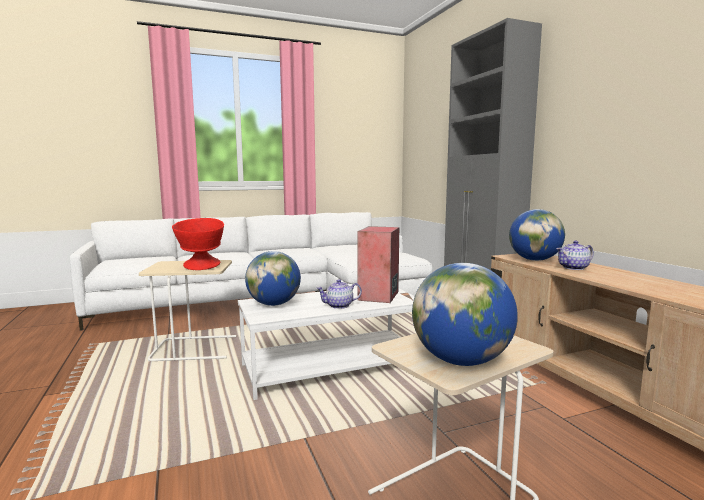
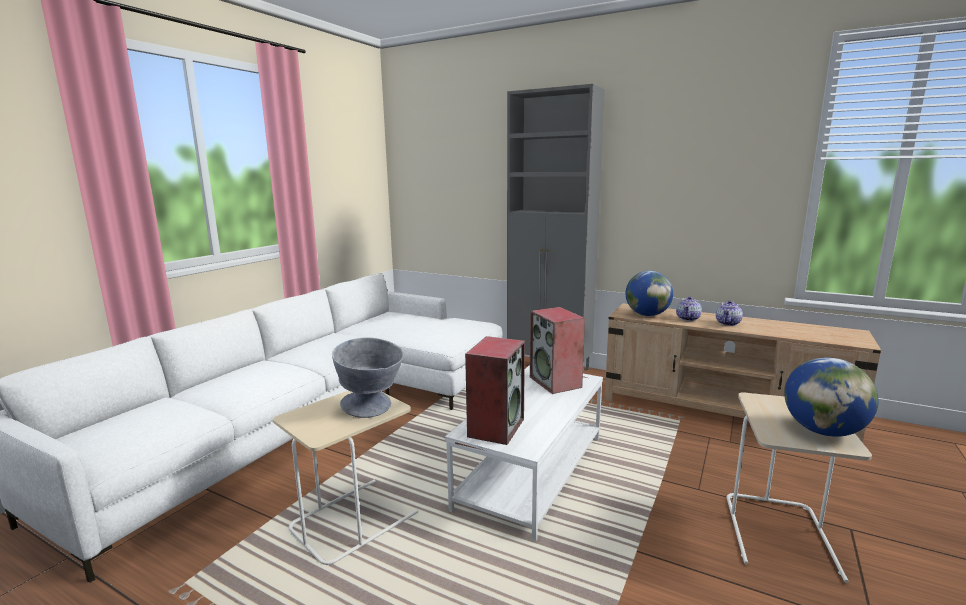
camera: 40 degrees left, 5 degrees up
red bowl [172,218,224,270] -> grey bowl [332,337,404,418]
globe [245,251,301,306] -> speaker [465,336,525,445]
teapot [316,279,362,309] -> teapot moved to [716,300,743,326]

